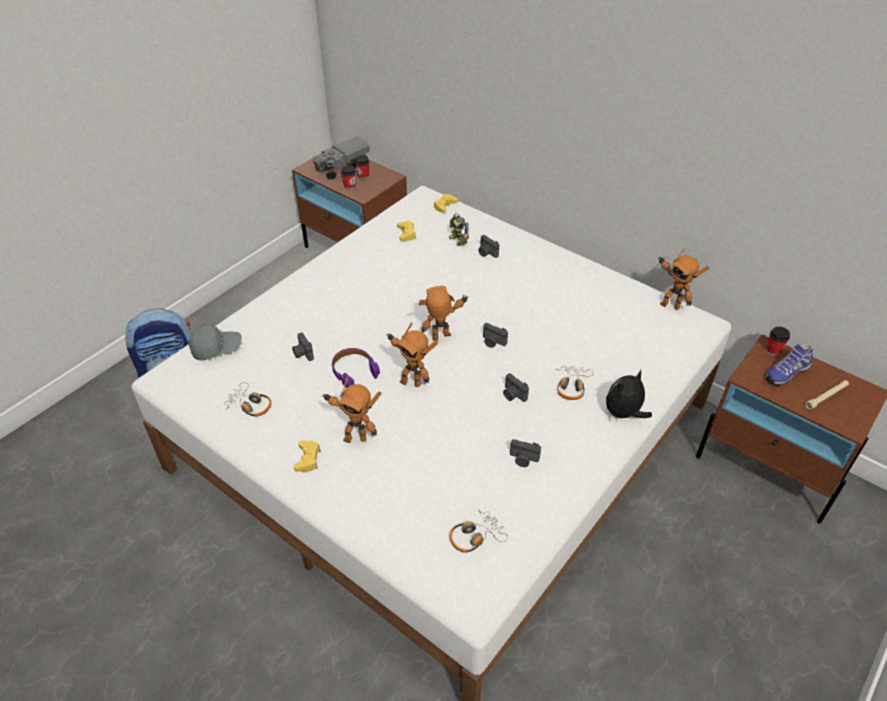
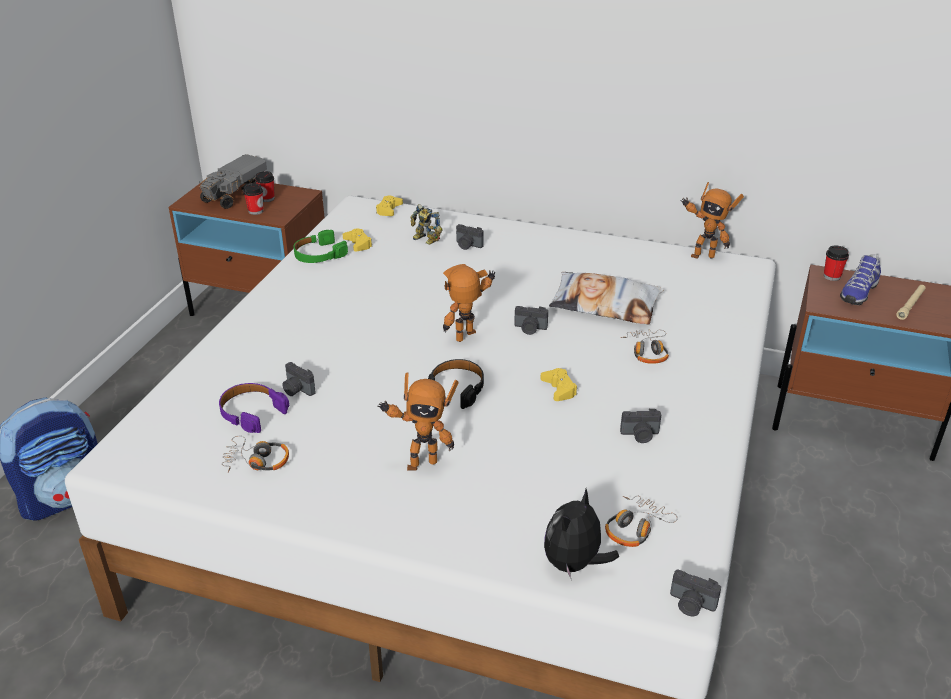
camera: 20 degrees left, 10 degrees down
grey cap [188,325,242,360] -> none
yellow game controller [294,441,320,472] -> yellow game controller moved to [540,368,577,401]
purple headphones [332,348,380,388] -> purple headphones moved to [219,383,289,433]
toy robot [386,322,438,387] -> black headphones [428,359,484,409]
camera [503,373,529,402] -> camera moved to [670,570,721,616]
plush toy [606,370,652,421] -> plush toy moved to [544,489,619,579]
none -> green headphones [294,230,348,263]
none -> pillow [549,272,663,324]

